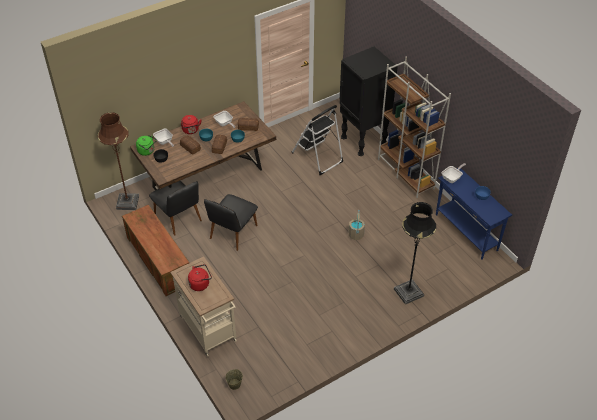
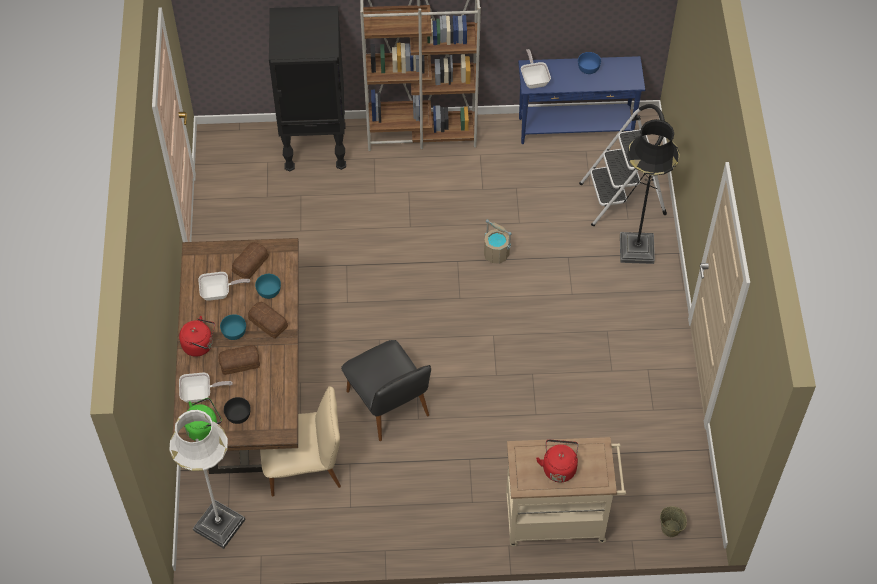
camera: 60 degrees left, 10 degrees up
brown floor lamp [98,112,139,210] -> white floor lamp [169,410,246,549]
brown bench [122,205,189,296] -> none
black chair [149,181,202,236] -> beige chair [260,386,341,497]
step ladder [291,105,343,175] -> step ladder moved to [579,104,667,226]

